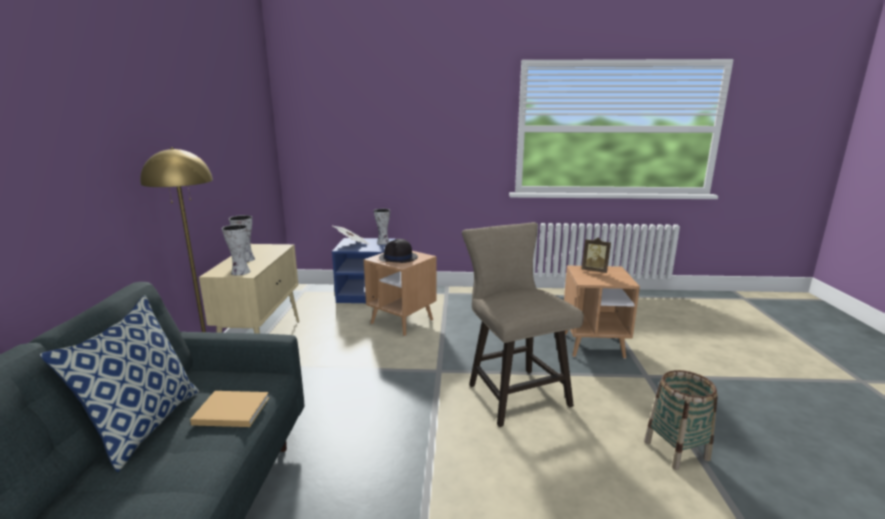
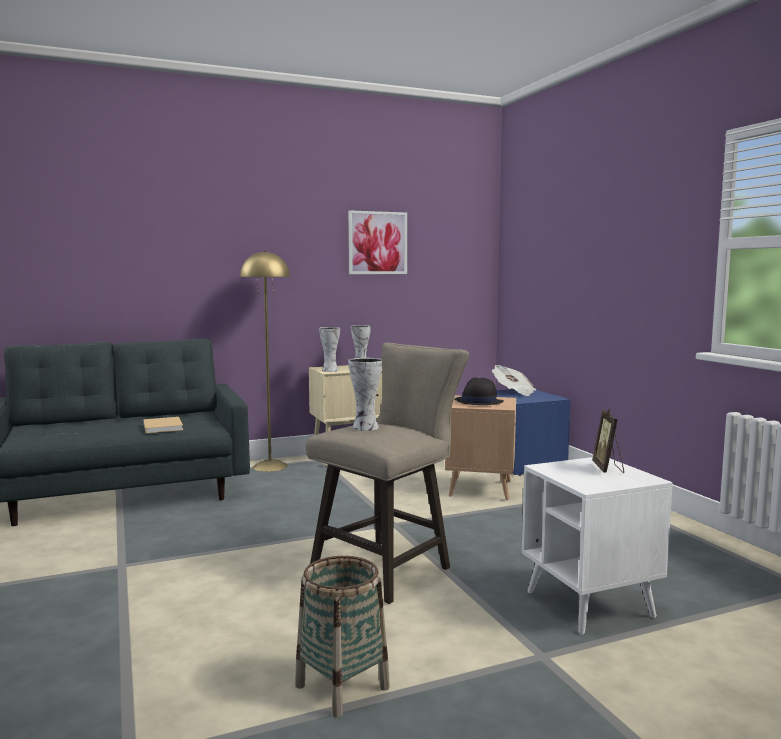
camera: 65 degrees right, 10 degrees down
pillow [39,295,199,472] -> none
vase [374,209,390,245] -> vase moved to [348,358,382,431]
brown side table [564,265,640,359] -> white side table [522,457,673,635]
none -> picture [348,210,407,274]

